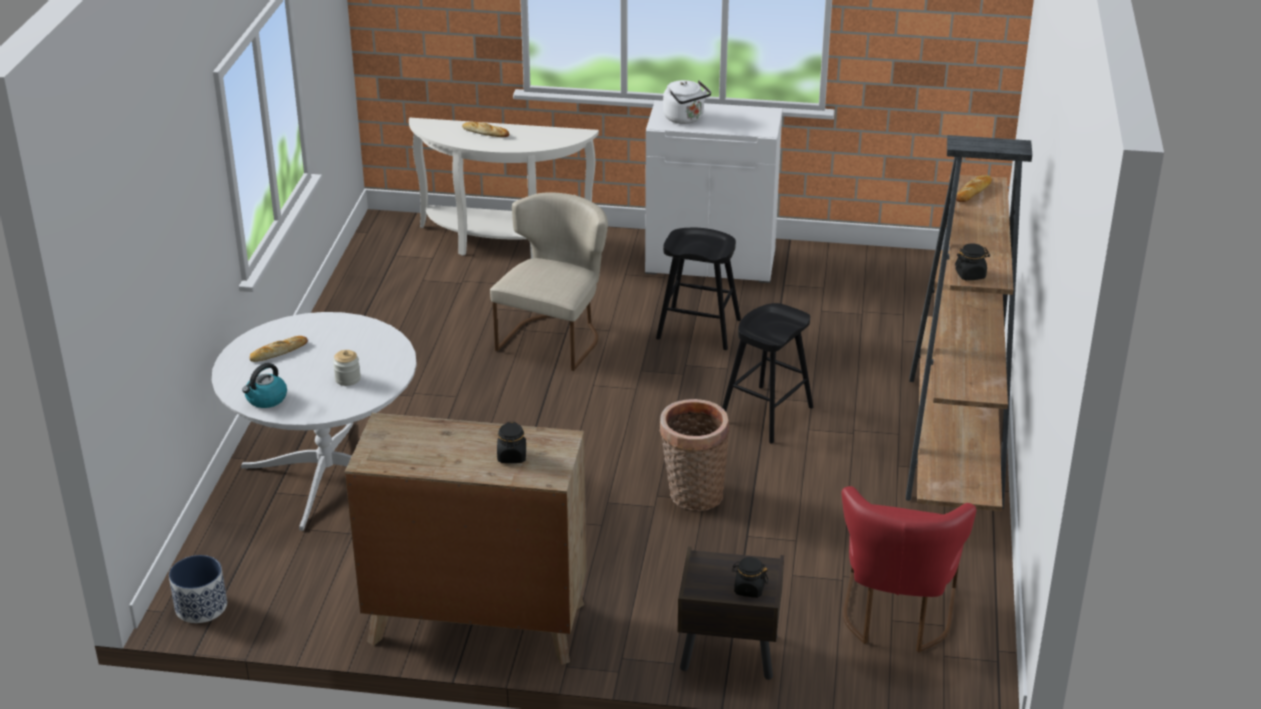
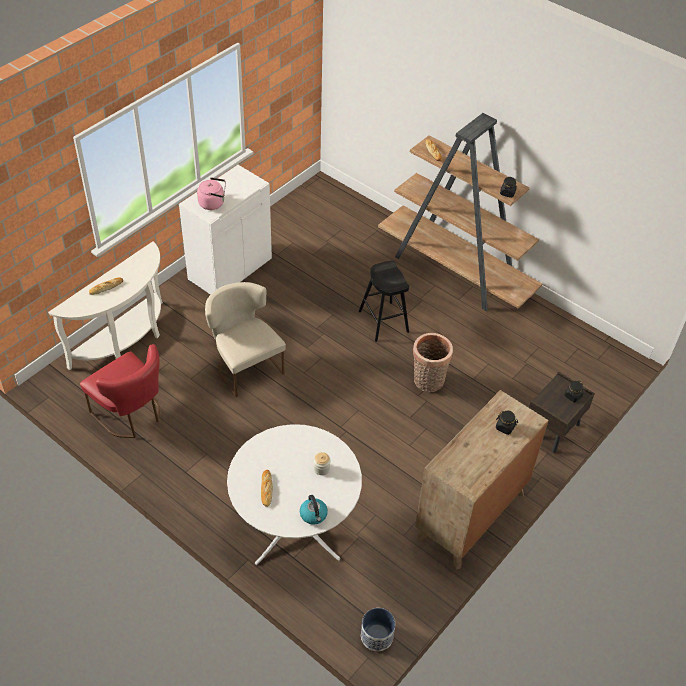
camera: 60 degrees left, 15 degrees up
black stool [656,228,741,350] -> none
white kettle [663,80,711,124] -> pink kettle [197,177,226,210]
red chair [842,486,976,653] -> red chair moved to [80,344,160,438]

